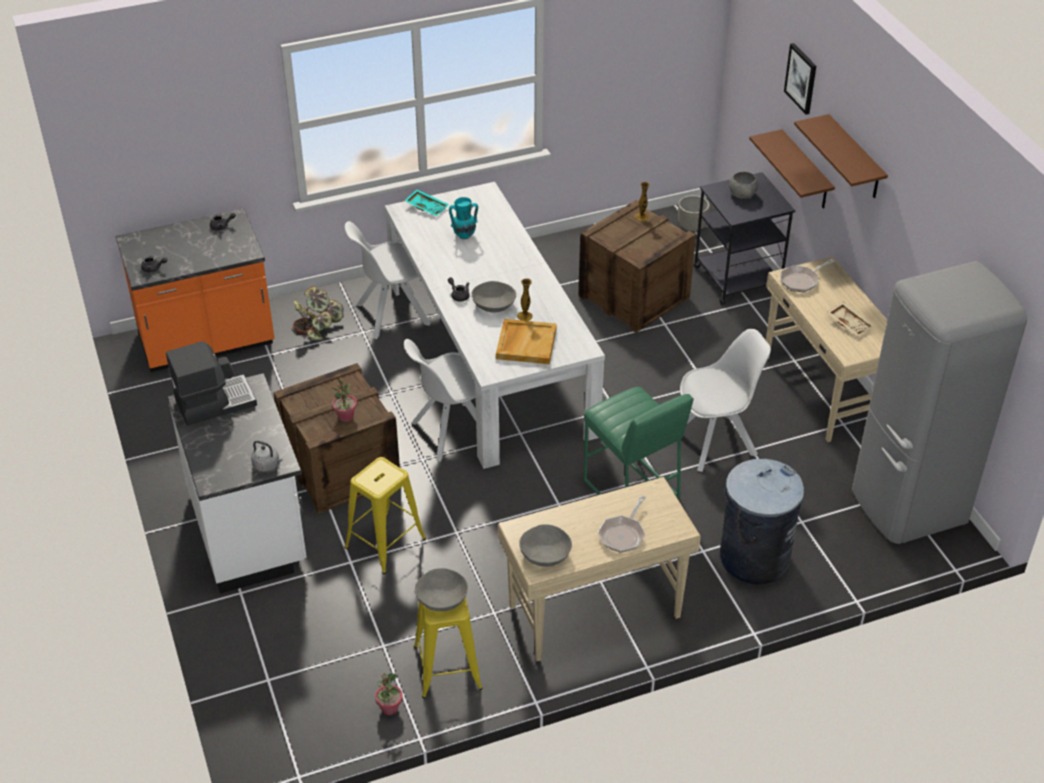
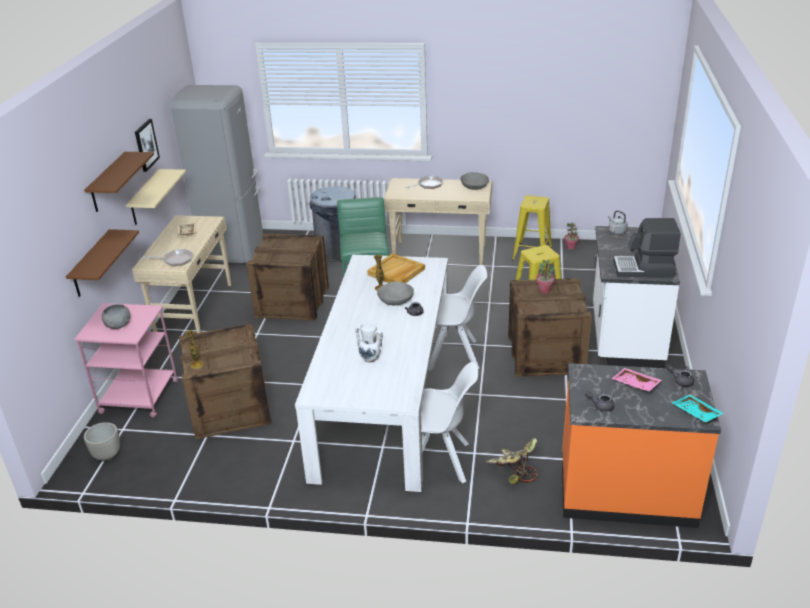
camera: 150 degrees left, 10 degrees down
turquoise tray [404,189,449,217] -> turquoise tray moved to [671,394,724,423]
grey bowl [415,568,468,611] -> none
turquoise vase [449,197,478,239] -> white vase [355,321,383,363]
white chair [680,329,771,472] -> crate [246,234,329,321]
black cart [693,172,795,305] -> pink cart [74,303,178,418]
picture [784,43,816,115] -> picture moved to [135,119,160,172]
none -> beige shelf [126,169,186,225]
none -> pink tray [611,368,662,391]

